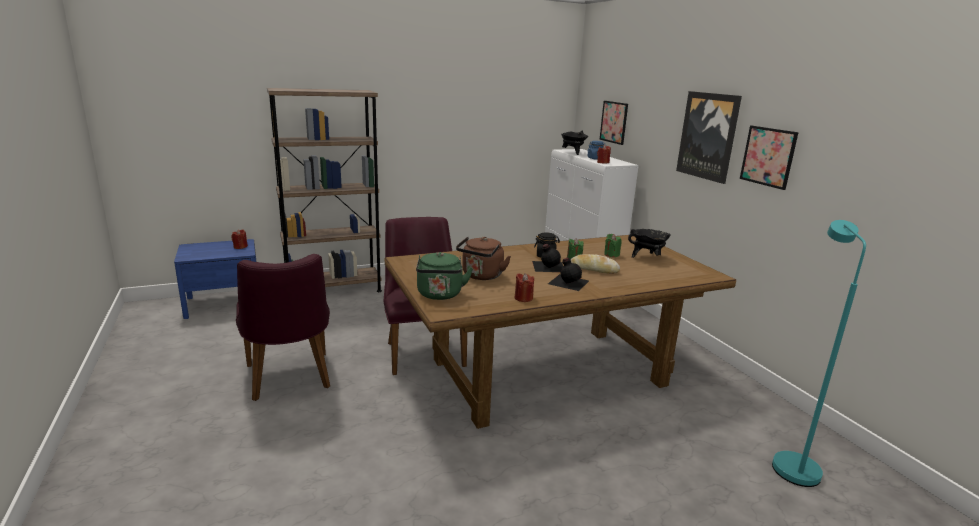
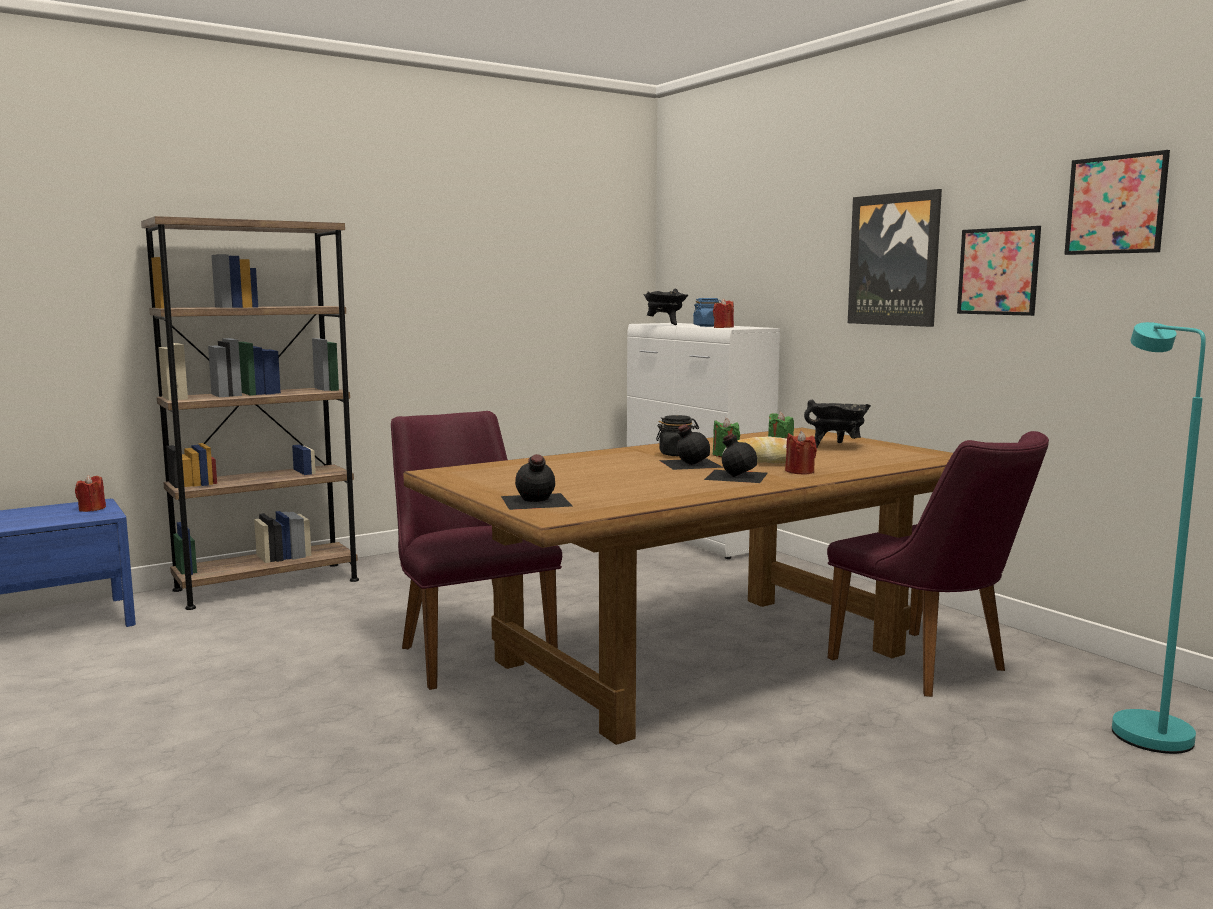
camera: 10 degrees left, 10 degrees down
purple chair [236,254,330,401] -> purple chair moved to [827,431,1049,697]
green kettle [416,252,473,300] -> black bottle [501,454,572,510]
brown kettle [456,237,511,280] -> none
red candle [514,273,534,302] -> red candle moved to [785,431,817,474]
picture [600,101,628,145] -> picture moved to [1064,150,1170,255]

